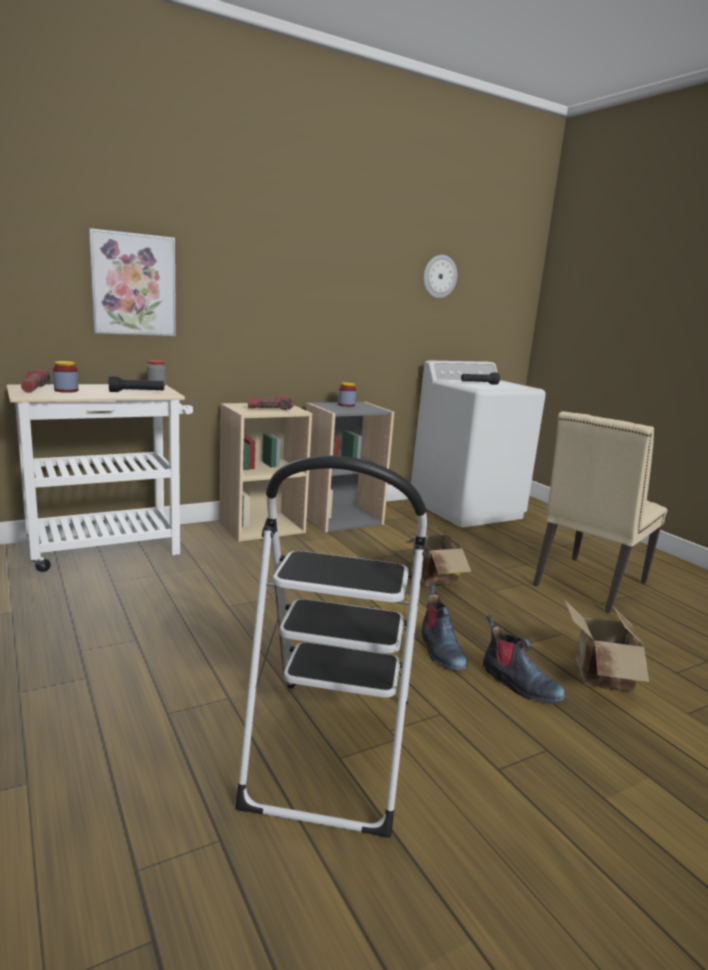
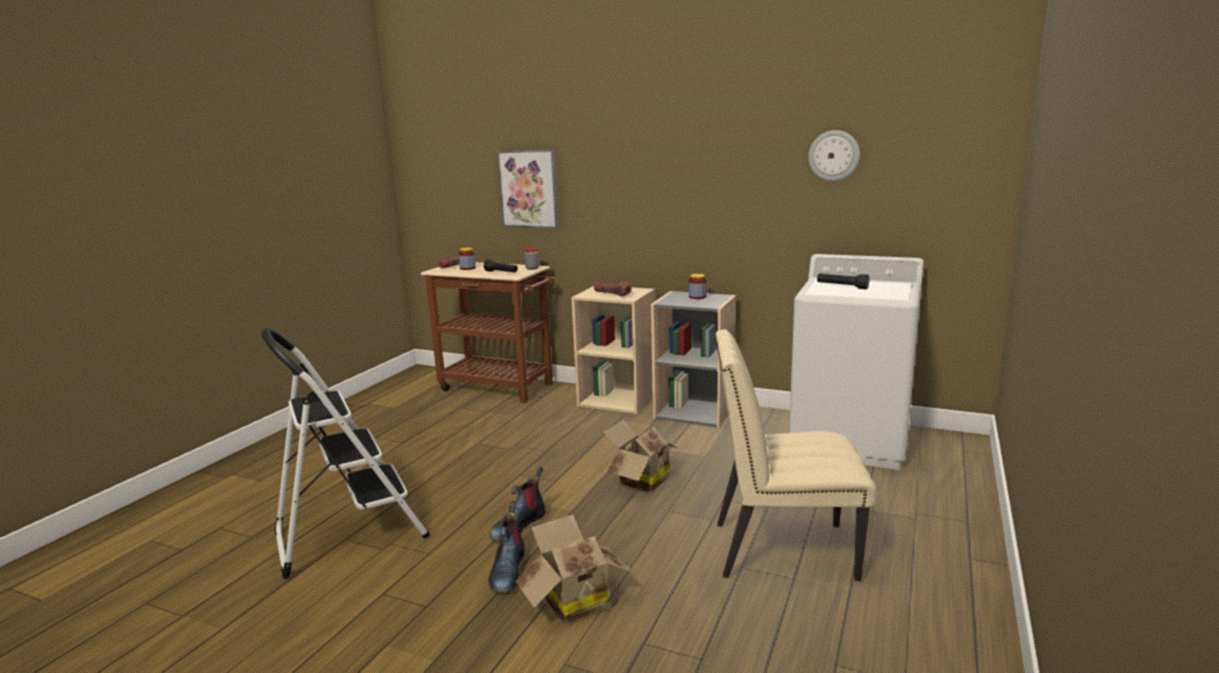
camera: 55 degrees right, 0 degrees up
white cart [7,384,193,572] -> brown cart [421,262,554,403]

